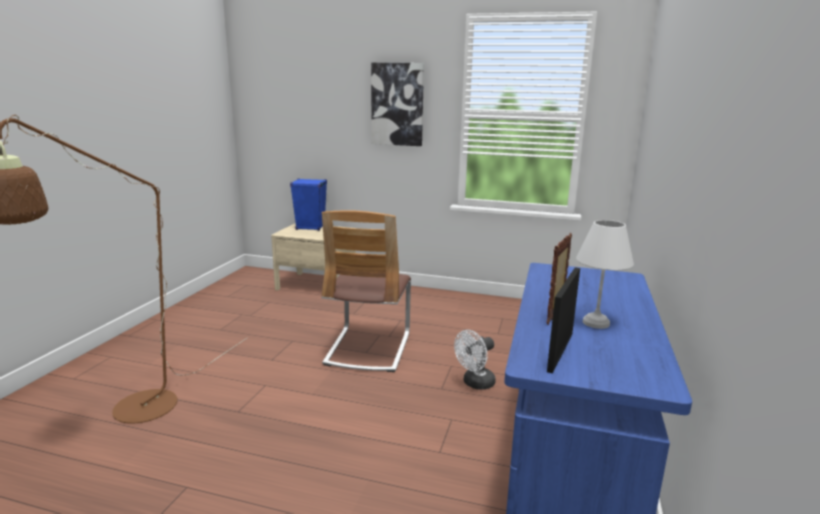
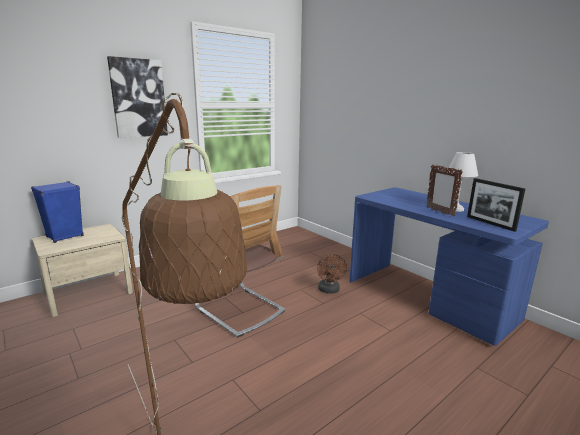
camera: 55 degrees left, 0 degrees up
white fan [454,330,496,390] -> brown fan [317,254,347,294]

